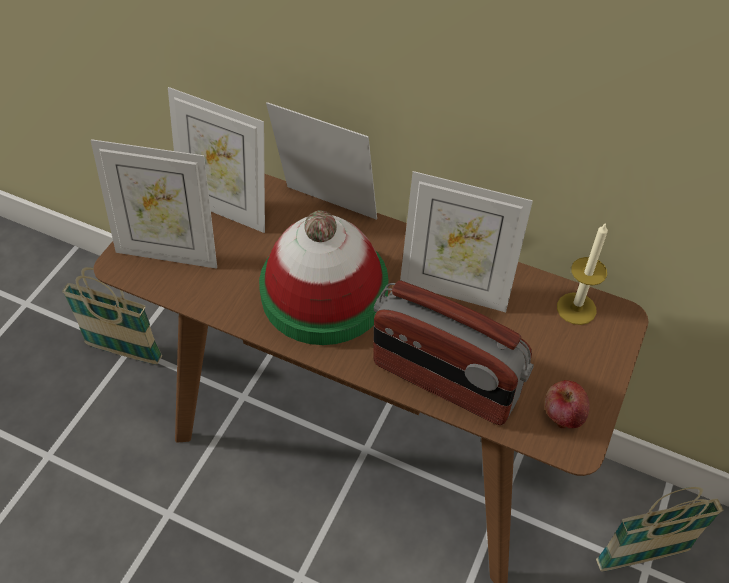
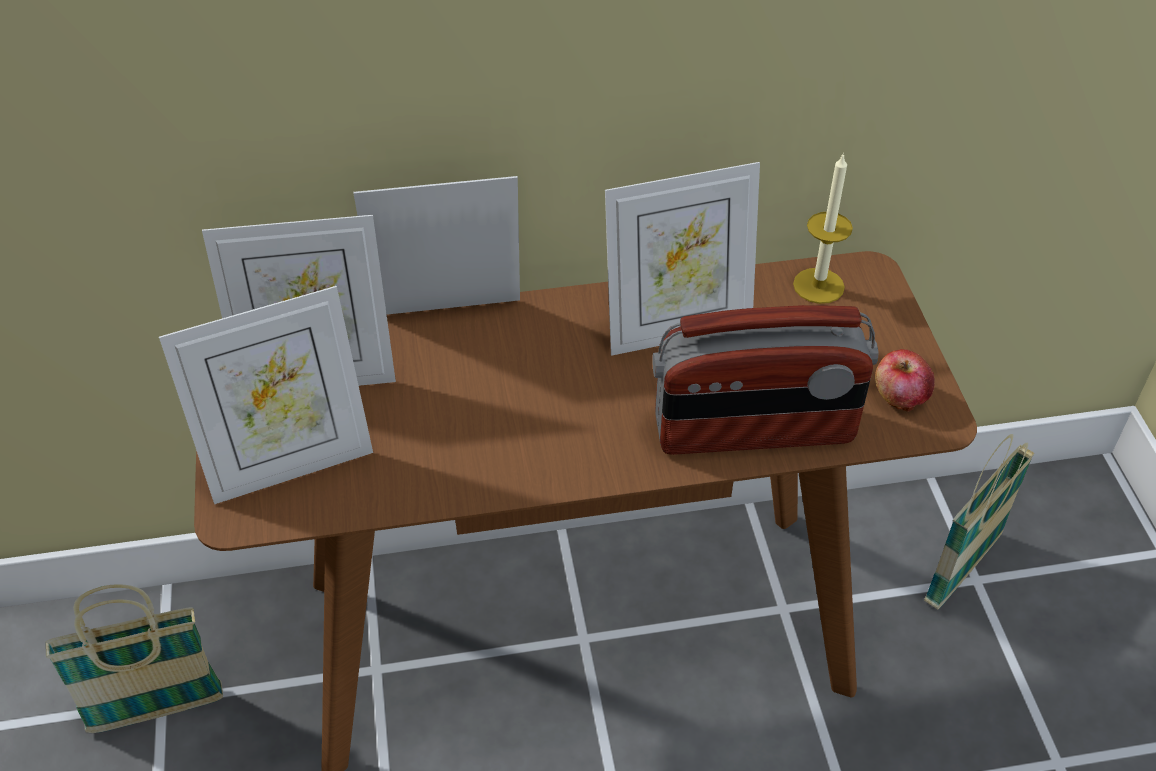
camera: 35 degrees left, 5 degrees down
hat [259,210,389,345] -> none

